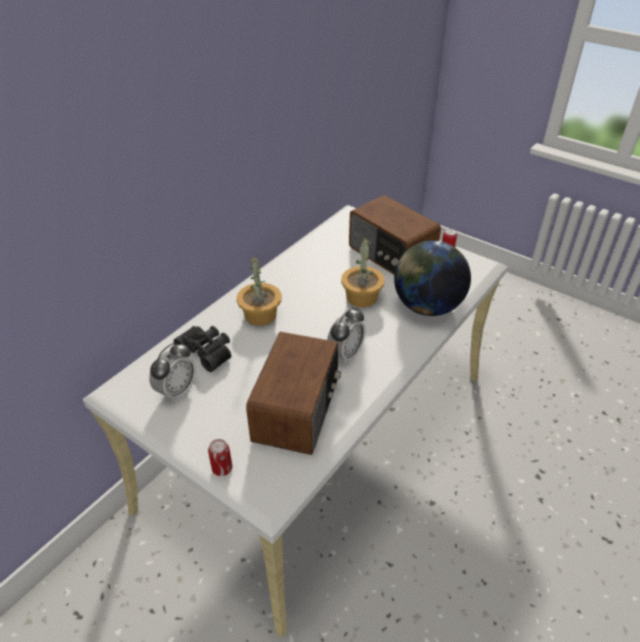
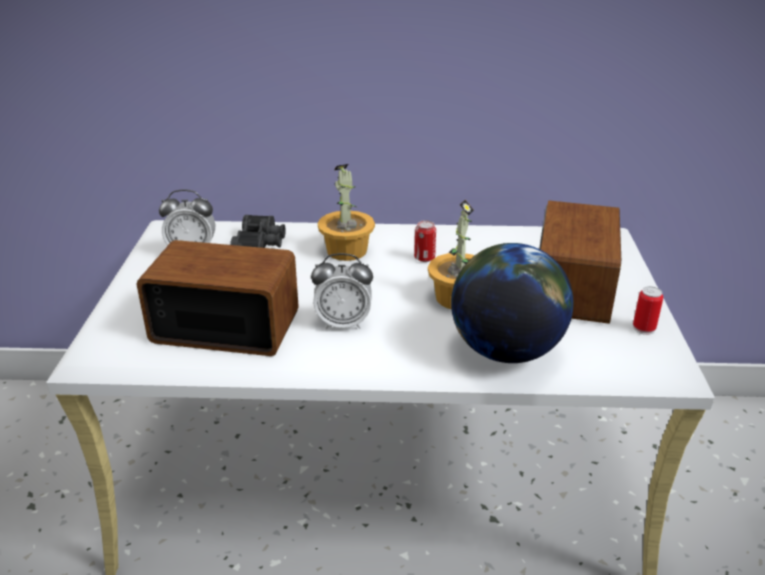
camera: 55 degrees right, 10 degrees down
can [208,439,232,476] -> can moved to [414,220,436,262]
radio [246,332,341,455] -> radio turned 150 degrees counterclockwise [136,240,299,356]

